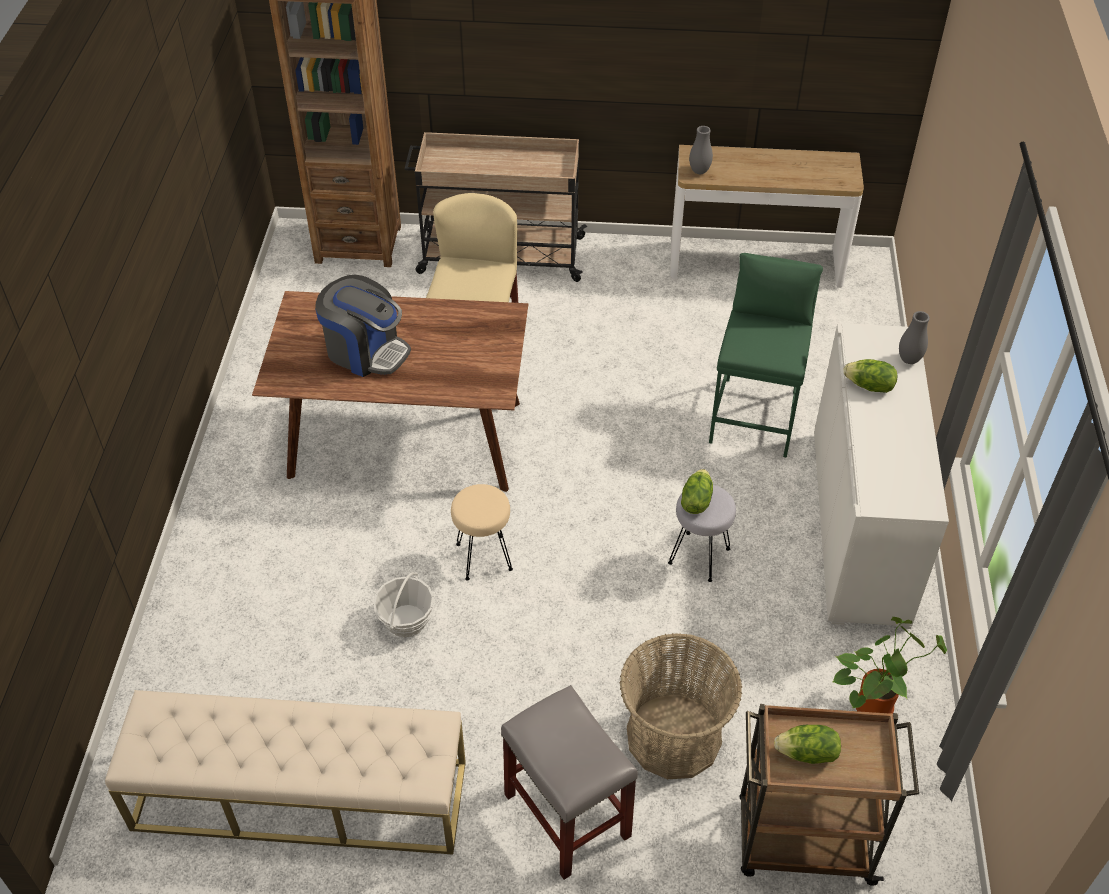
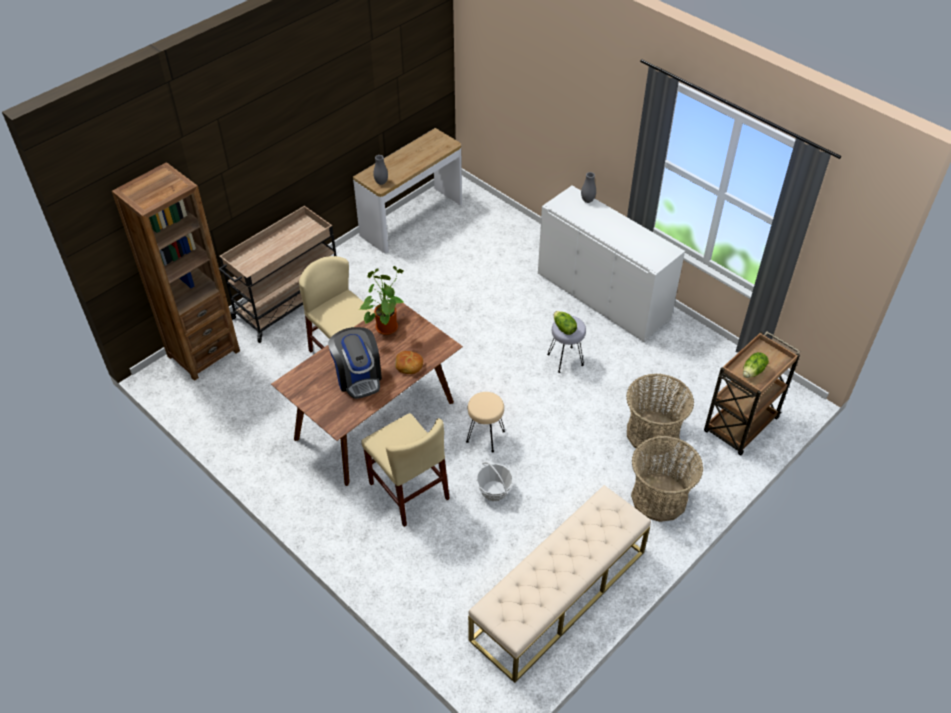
camera: 50 degrees left, 0 degrees up
coffee machine [315,275,411,377] -> coffee machine turned 90 degrees clockwise [328,327,382,399]
grey stool [501,685,638,880] -> basket [631,436,703,522]
green stool [709,253,823,458] -> none
potted plant [832,617,947,714] -> potted plant moved to [360,266,405,335]
lettuce [843,359,898,393] -> none
none -> beige chair [361,413,450,527]
none -> bread [395,351,423,374]

